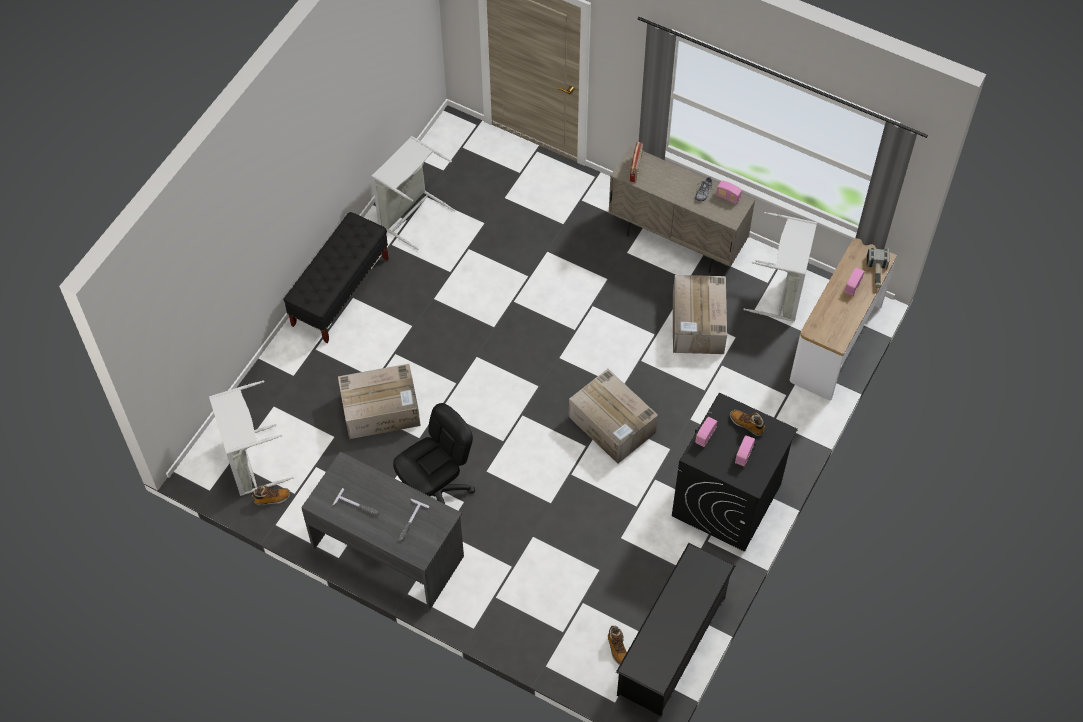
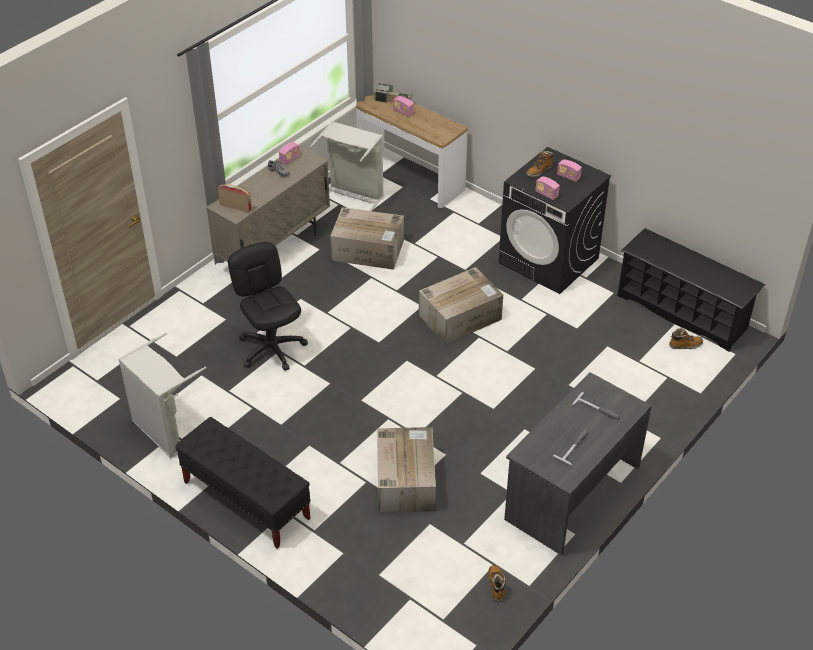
camera: 80 degrees left, 15 degrees down
grey laundry basket [209,380,293,496] -> none
black office chair [393,403,475,504] -> black office chair moved to [228,242,308,371]

